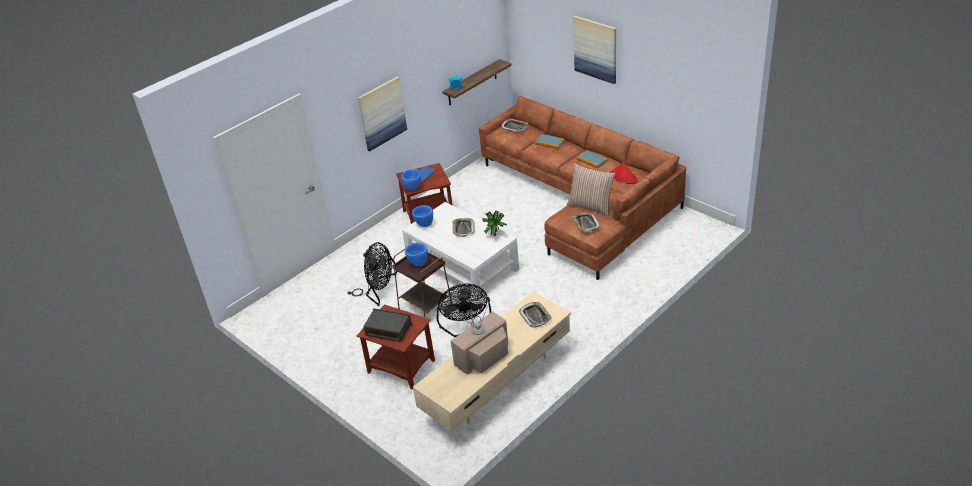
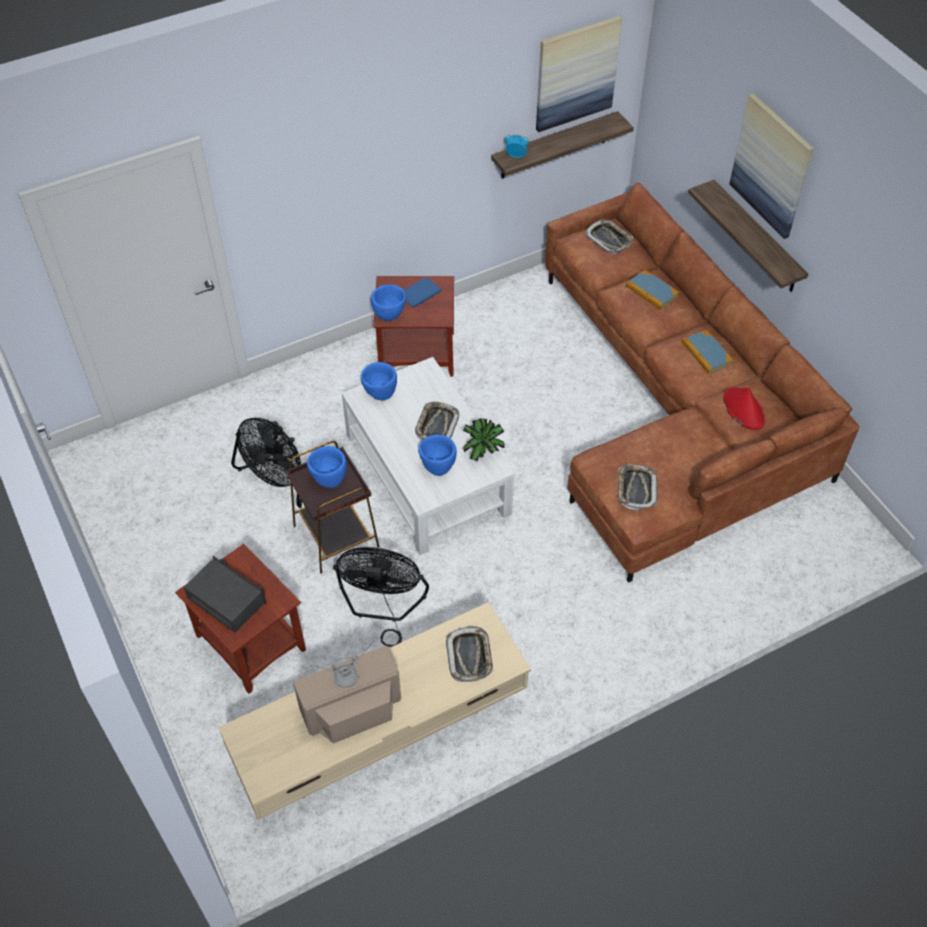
camera: 15 degrees right, 15 degrees up
black fan [348,242,398,306] -> black fan turned 90 degrees clockwise [231,418,302,508]
picture [358,77,407,151] -> picture moved to [536,16,622,132]
pillow [567,163,616,216] -> none
none -> blue bowl [418,435,457,476]
none -> shelf [688,180,808,292]

